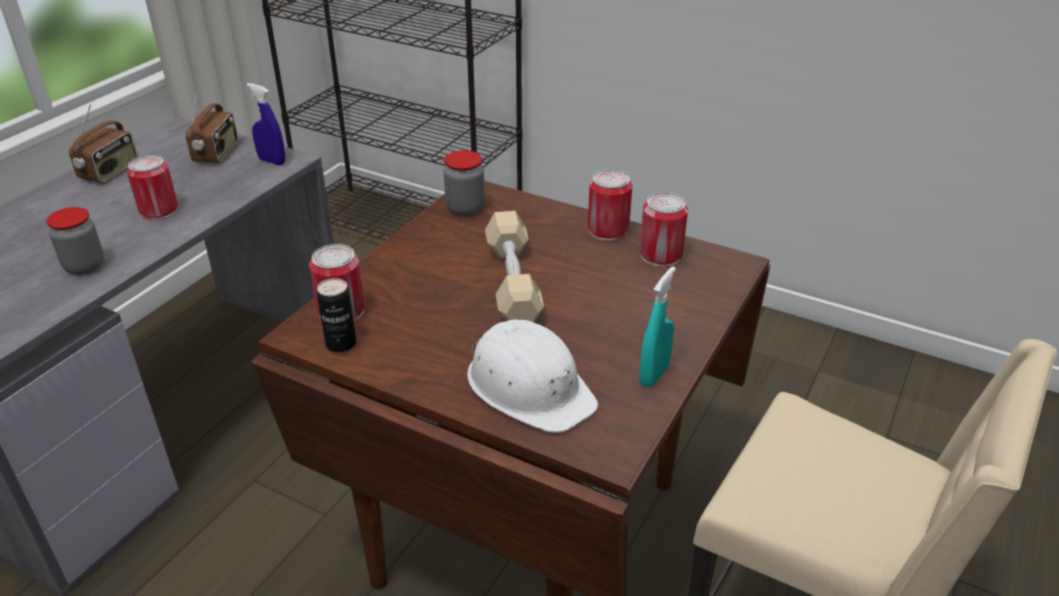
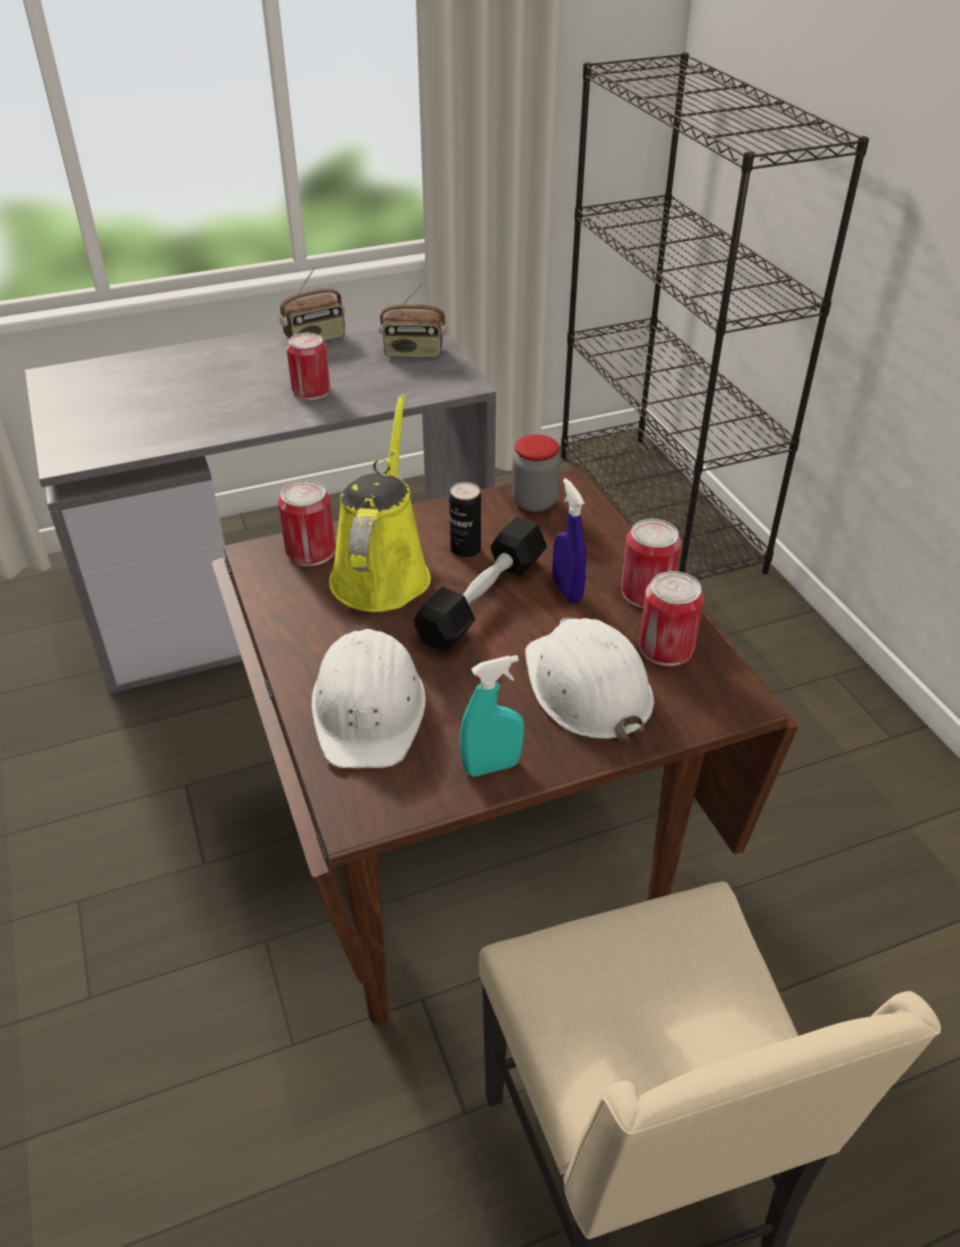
camera: 40 degrees right, 5 degrees up
jar [46,207,104,275] -> none
radio [185,88,238,163] -> radio turned 45 degrees clockwise [379,283,447,358]
blue spray bottle [247,83,285,165] -> blue spray bottle moved to [553,478,586,603]
can [317,278,356,352] -> can moved to [449,482,481,558]
beige dumbbell [485,211,544,322] -> black dumbbell [414,517,547,652]
none -> yellow watering can [329,394,431,612]
none -> white hard hat [525,617,654,743]

